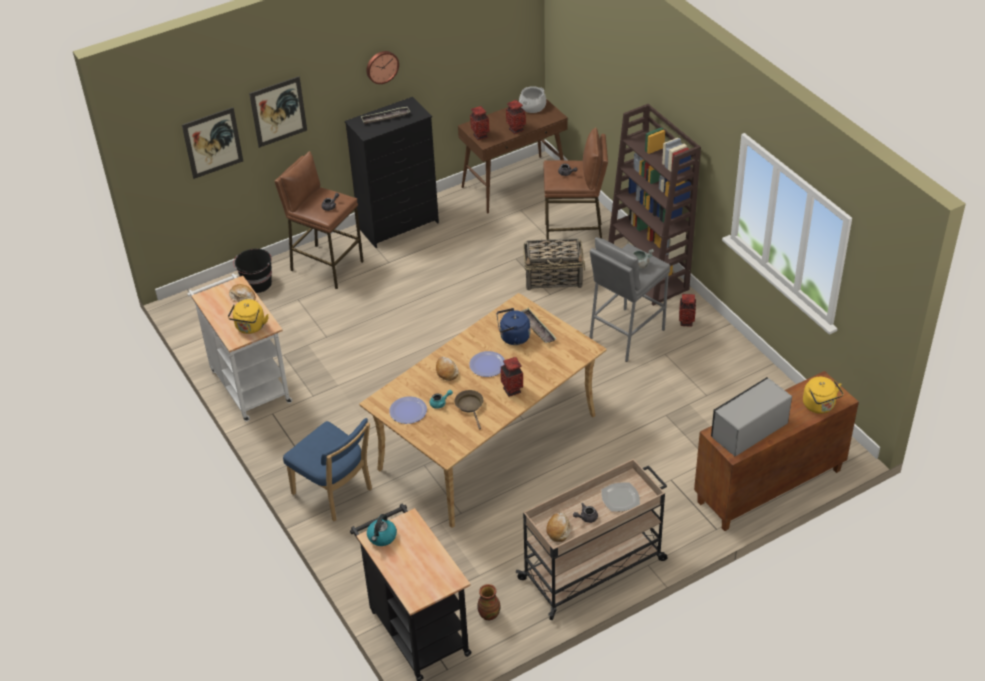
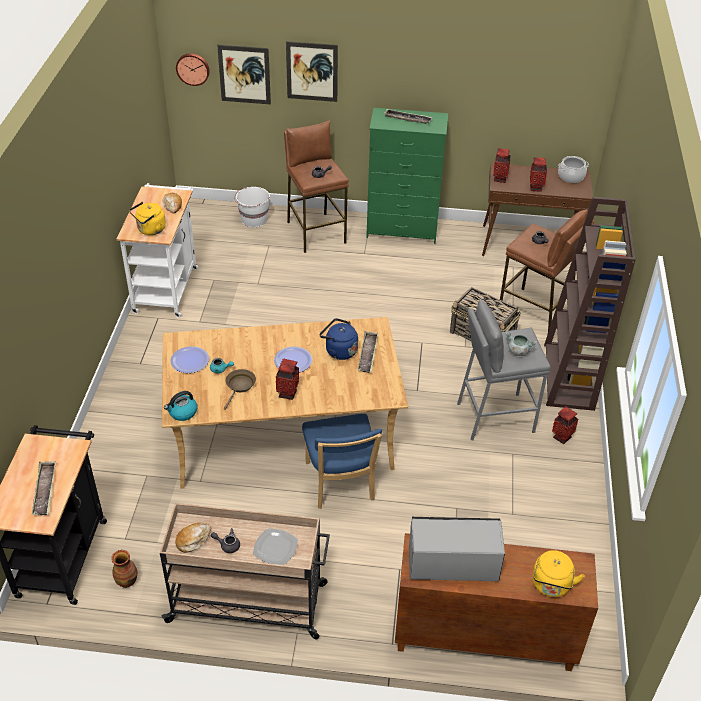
camera: 35 degrees right, 0 degrees up
black bucket [233,249,272,293] -> white bucket [234,187,270,227]
blue chair [283,418,372,522] -> blue chair moved to [302,414,382,509]
black dresser [345,97,439,248] -> green dresser [366,108,448,244]
wall clock [366,51,399,84] -> wall clock moved to [176,53,210,86]
kettle [367,514,397,546] -> kettle moved to [164,391,197,421]
bread [436,357,459,381] -> none
none -> tray [32,461,56,515]

